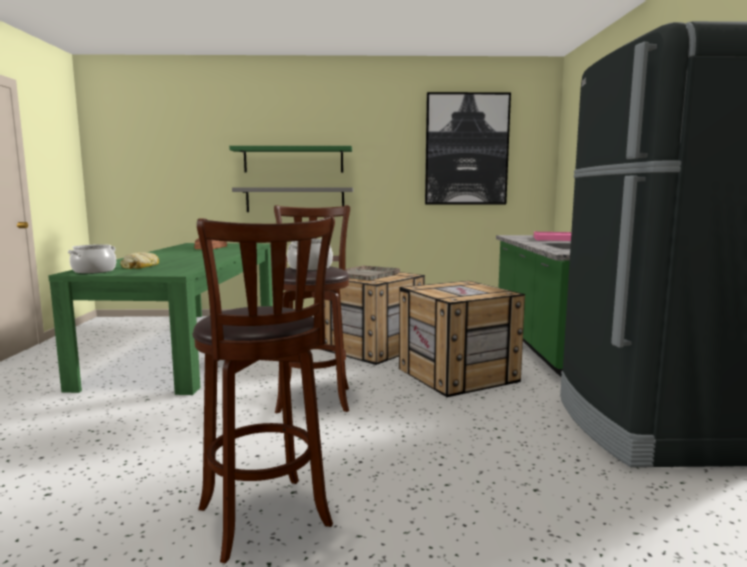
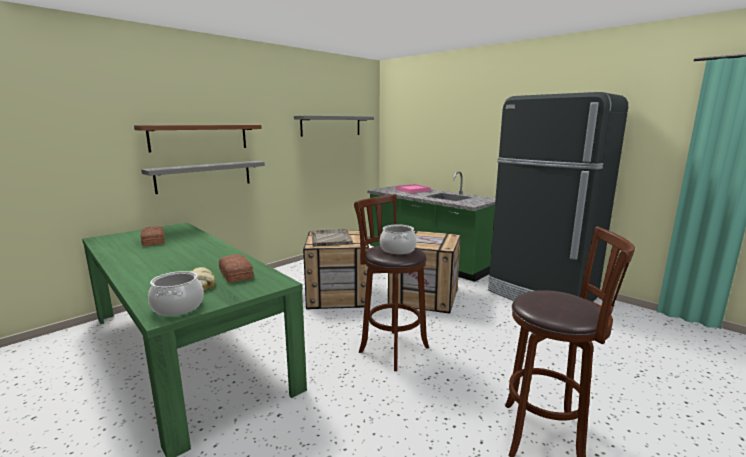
camera: 45 degrees left, 5 degrees up
green shelf [229,146,352,173] -> brown shelf [134,125,262,152]
picture [425,92,511,205] -> grey shelf [294,116,374,137]
none -> bread [219,254,254,283]

